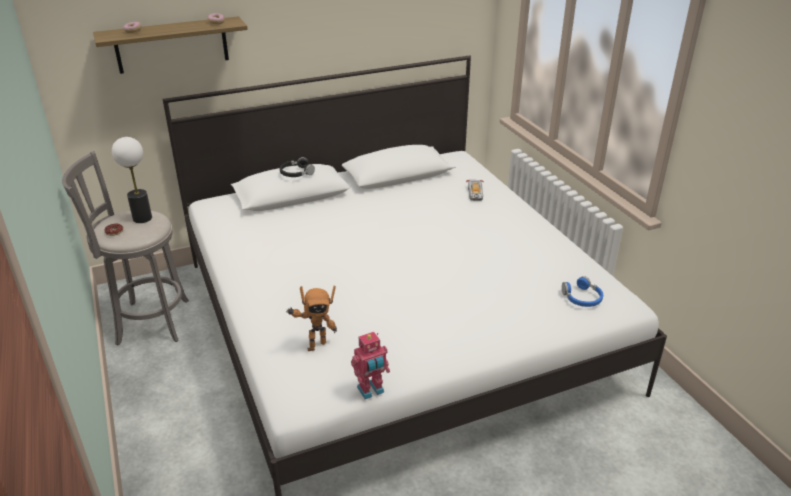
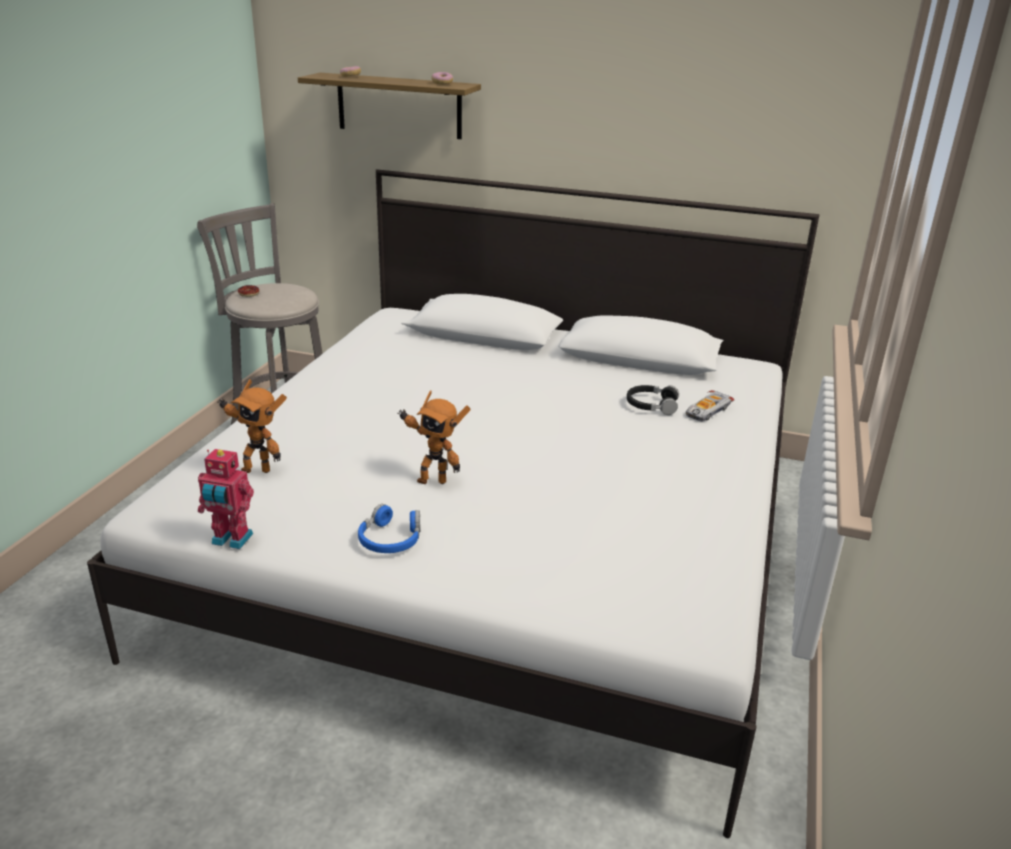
camera: 40 degrees right, 5 degrees down
table lamp [112,137,152,223] -> none
black headphones [280,157,315,177] -> black headphones moved to [627,385,679,415]
blue headphones [562,276,603,307] -> blue headphones moved to [358,504,421,553]
none -> toy robot [397,390,471,484]

